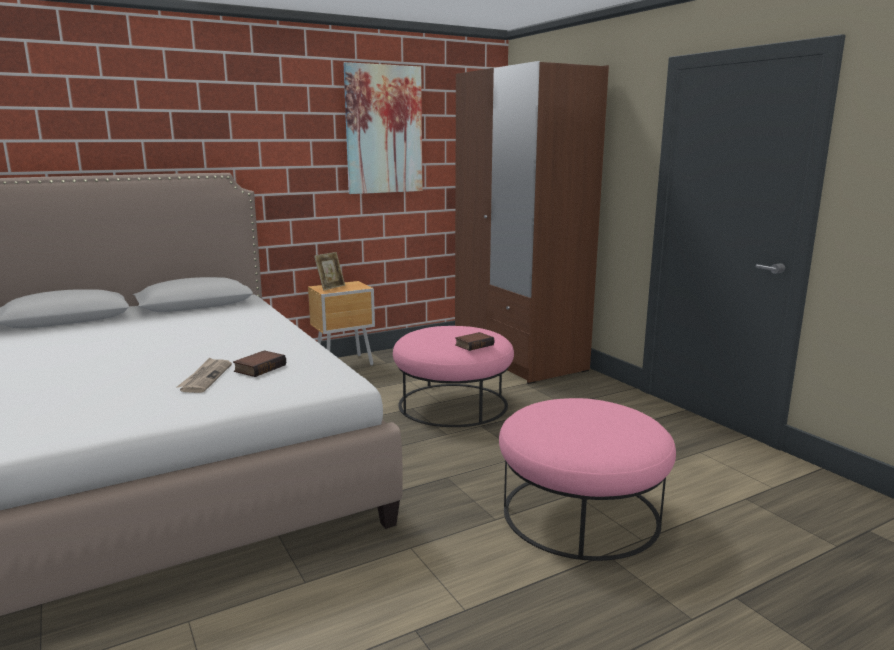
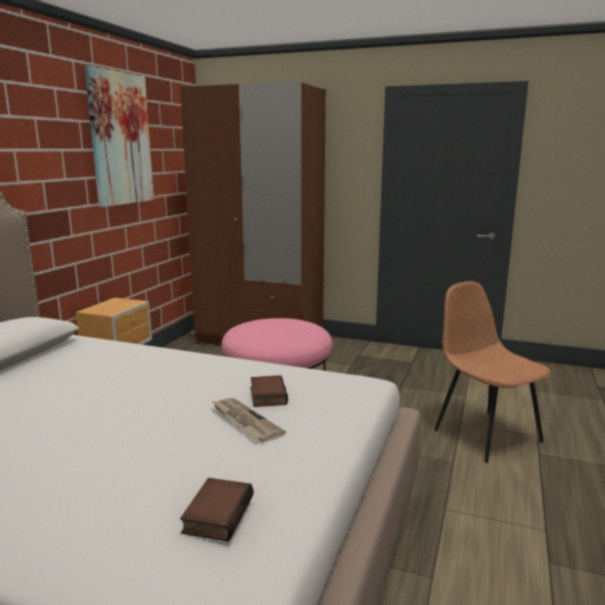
camera: 40 degrees left, 0 degrees up
picture frame [314,252,345,291] -> none
book [455,332,494,351] -> book moved to [180,478,253,542]
pink ottoman [499,398,676,561] -> brown chair [434,281,551,463]

